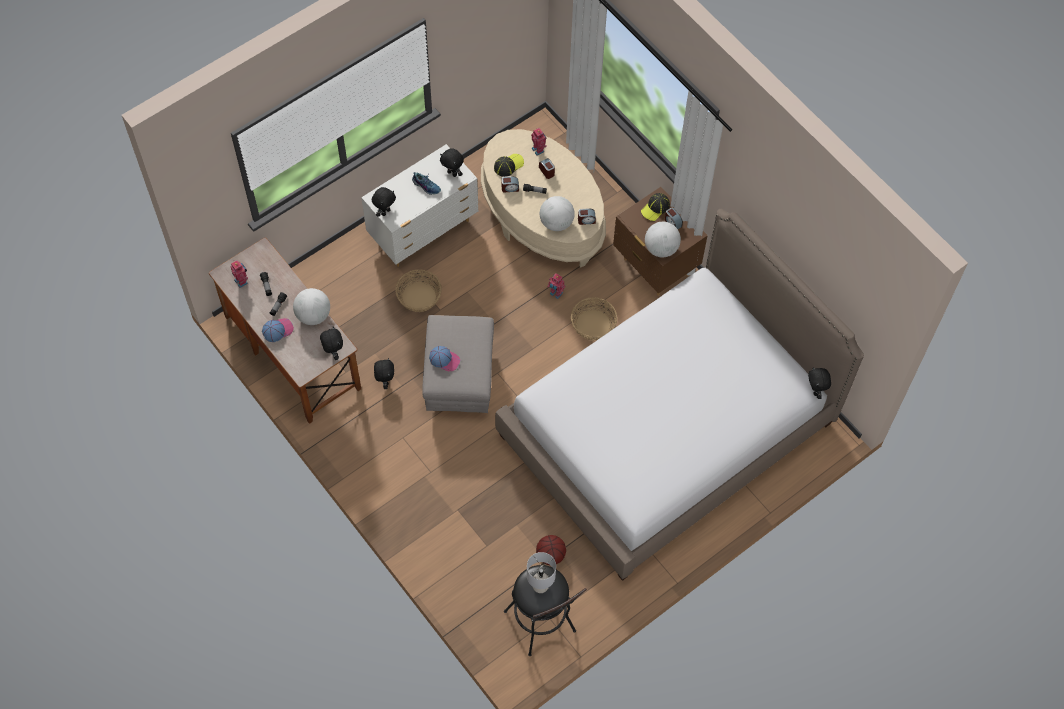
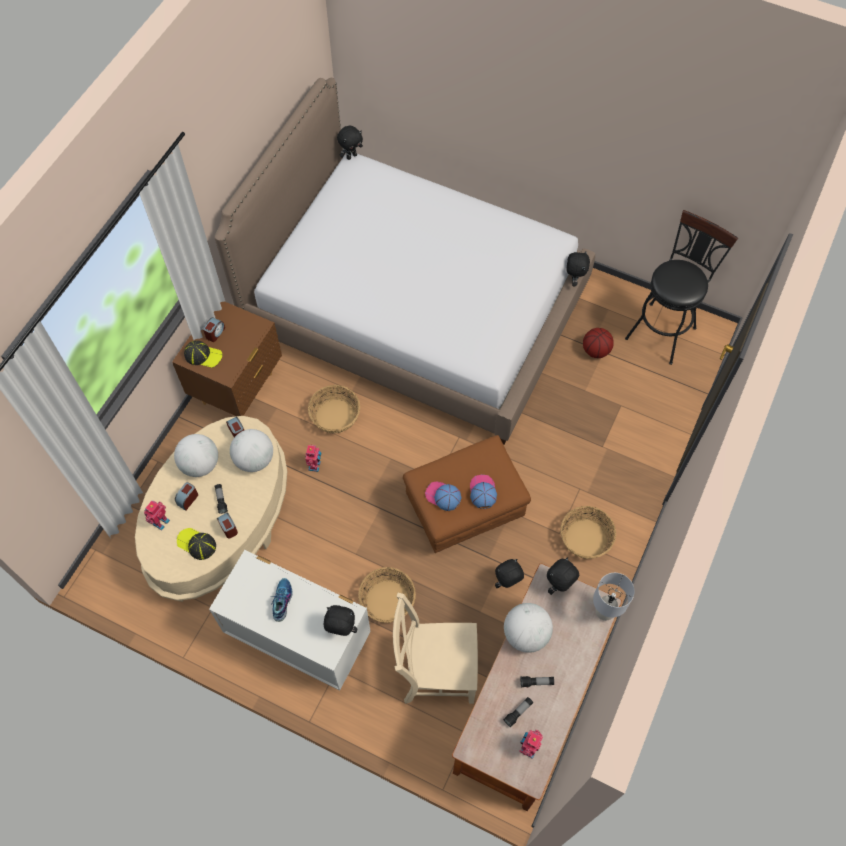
camera: 115 degrees left, 0 degrees up
cap [262,318,294,342] -> cap moved to [425,481,462,511]
grey ottoman [422,315,494,413] -> brown ottoman [403,435,531,553]
black plush toy [440,148,464,177] -> black plush toy moved to [566,251,590,286]
grey table lamp [527,552,556,593] -> grey table lamp moved to [593,573,635,621]
globe [645,222,681,257] -> globe moved to [174,434,218,477]
none -> beige chair [393,593,478,704]
none -> basket [560,506,616,559]

